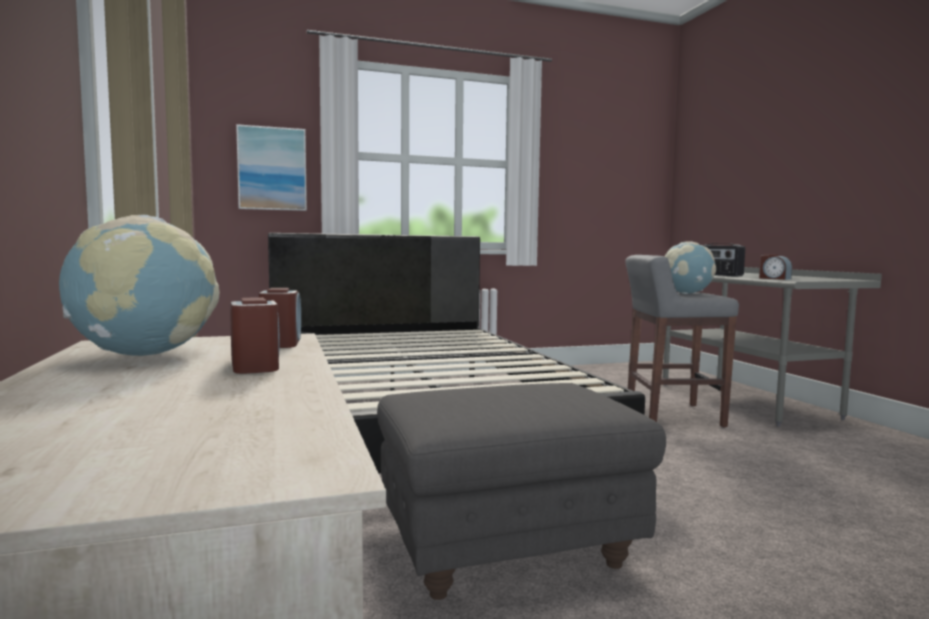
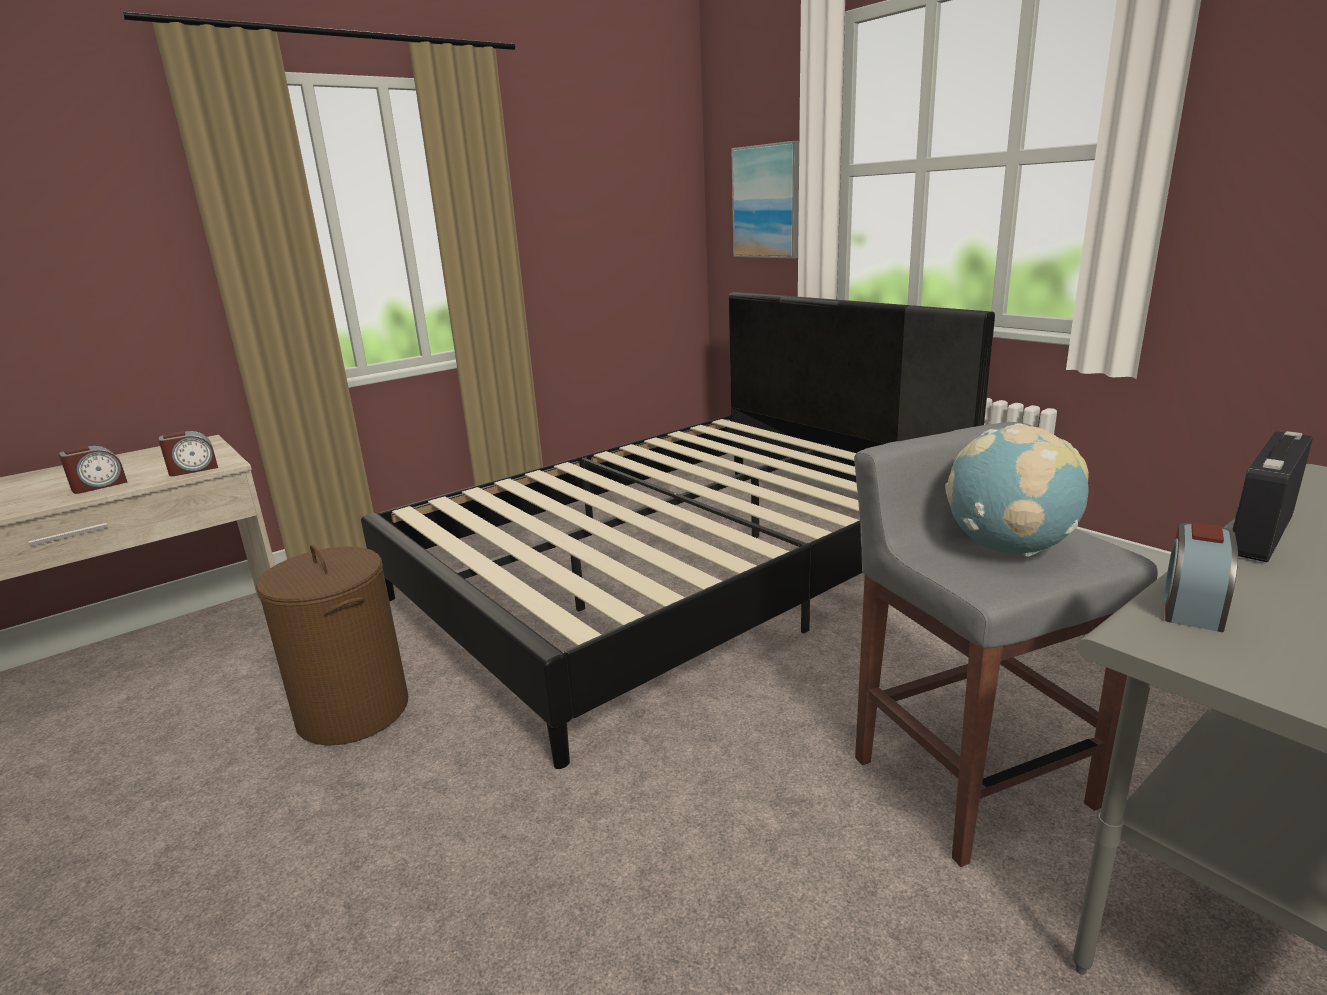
camera: 70 degrees right, 15 degrees up
globe [59,215,219,356] -> none
grey ottoman [377,383,666,600] -> brown laundry basket [256,545,408,746]

